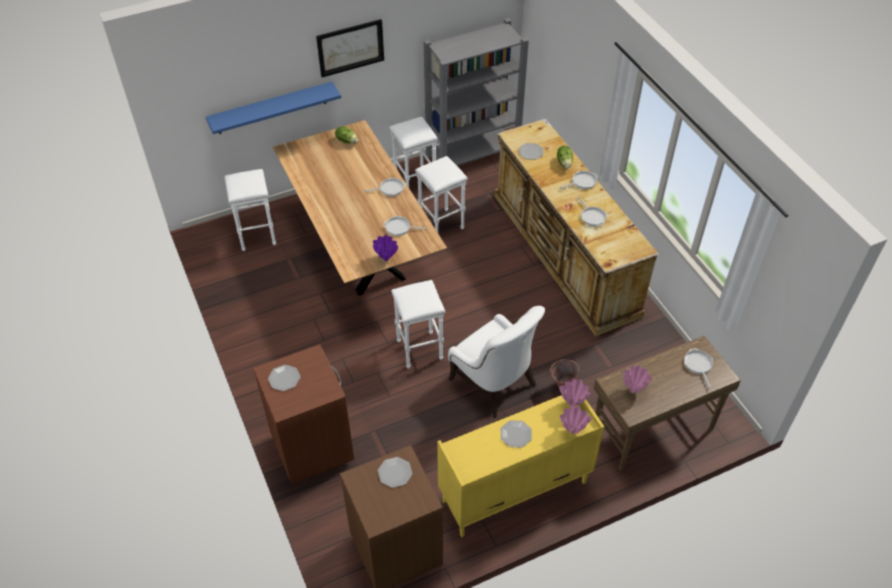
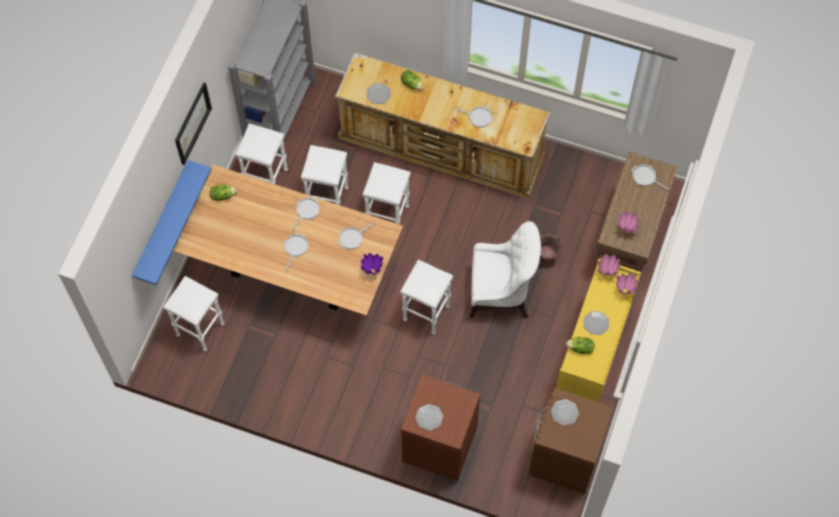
camera: 45 degrees left, 15 degrees up
frying pan [559,171,598,189] -> frying pan moved to [284,233,308,270]
none -> white stool [363,162,411,225]
none -> lettuce [566,337,594,354]

